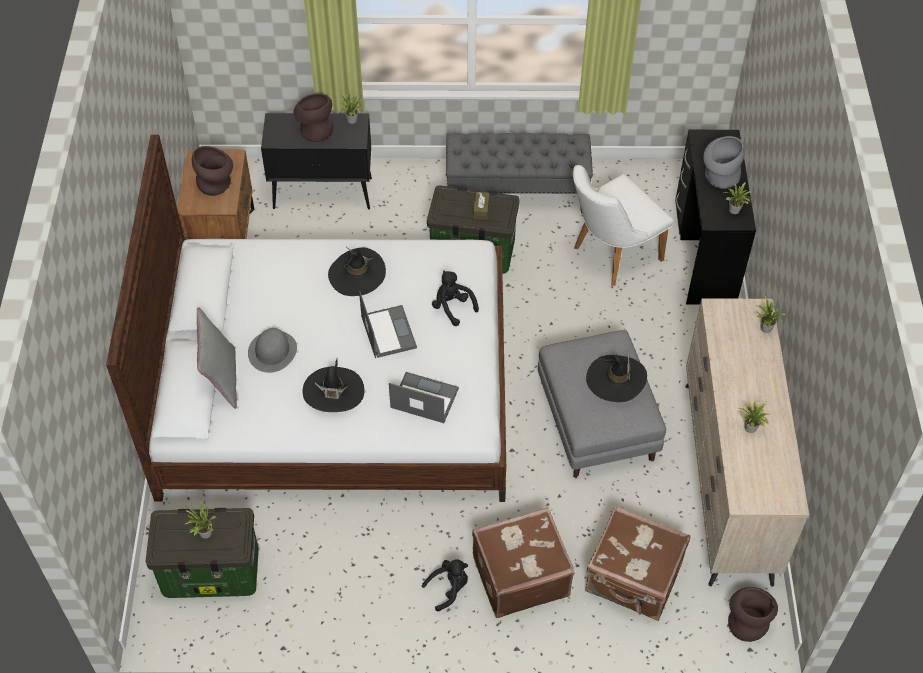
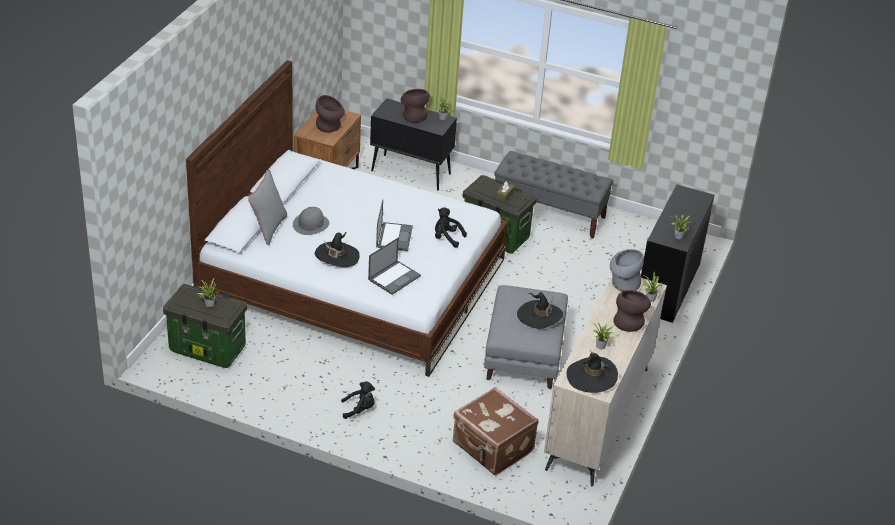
camera: 20 degrees right, 15 degrees down
black hat [328,247,386,296] -> black hat moved to [567,350,618,393]
laptop [389,372,459,423] -> laptop turned 90 degrees clockwise [368,238,421,295]
black plush toy [432,271,479,326] -> black plush toy turned 45 degrees counterclockwise [435,207,467,247]
brown suitcase [472,508,575,618] -> none
white chair [573,165,673,286] -> none
grey vase [703,136,745,189] -> grey vase moved to [610,249,644,292]
brown vase [728,587,778,642] -> brown vase moved to [613,290,651,332]

